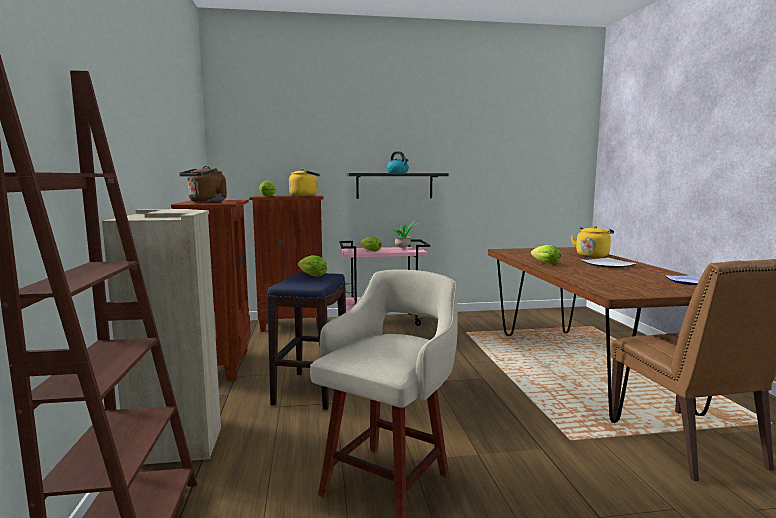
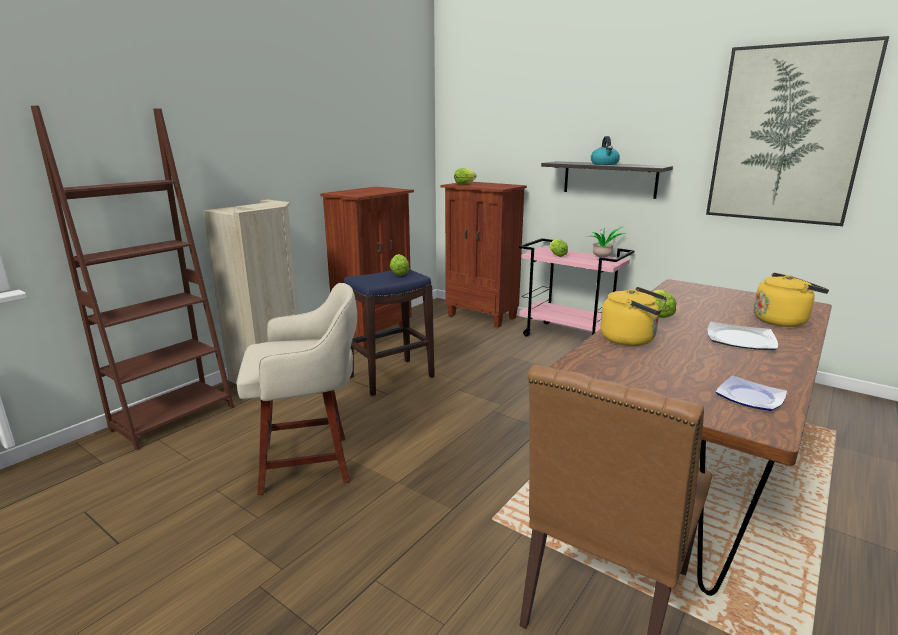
camera: 45 degrees right, 10 degrees up
brown kettle [179,166,227,203] -> none
yellow kettle [289,169,320,197] -> yellow kettle moved to [600,287,667,346]
none -> picture [706,36,889,226]

